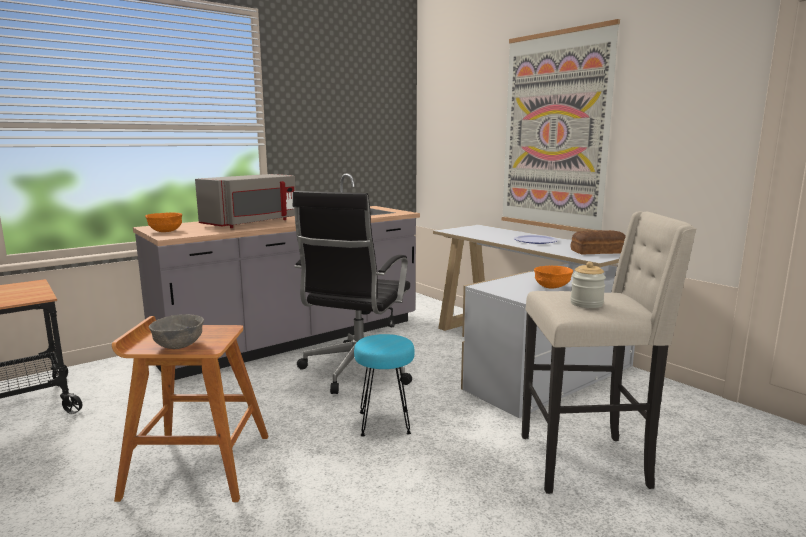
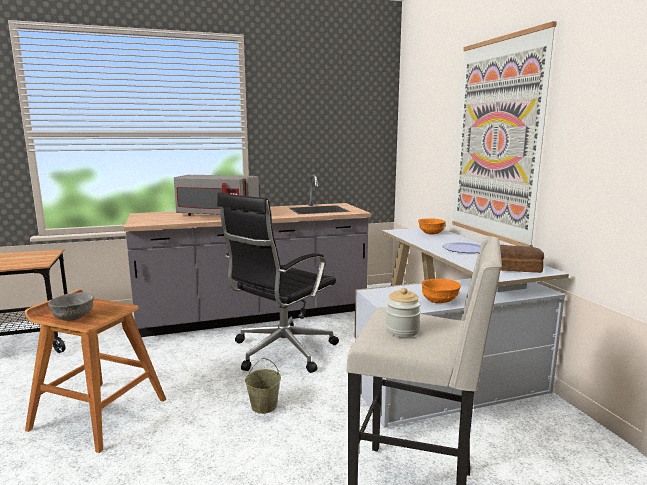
camera: 20 degrees right, 0 degrees up
orange bowl [145,213,182,232] -> orange bowl moved to [418,218,446,234]
grey microwave [195,174,296,228] -> grey microwave turned 45 degrees clockwise [174,175,259,216]
turquoise stool [354,334,415,437] -> beige bucket [245,358,281,414]

